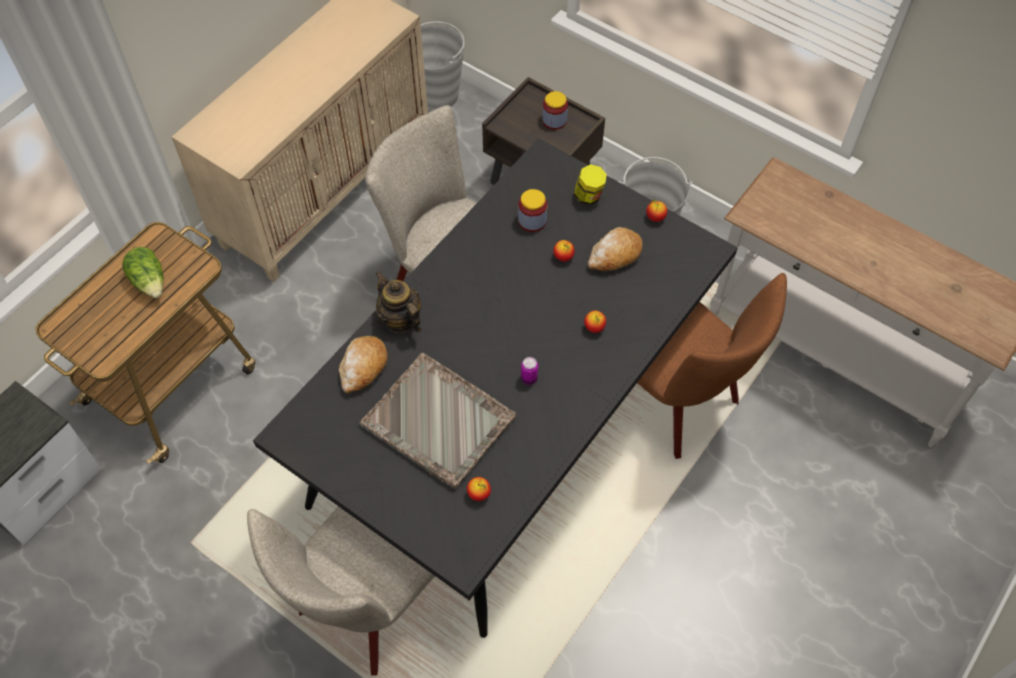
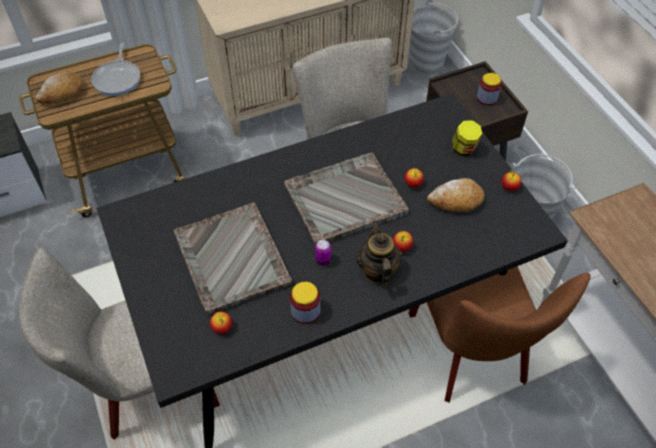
camera: 30 degrees right, 5 degrees down
lettuce [122,247,164,298] -> frying pan [91,43,140,96]
bread [339,336,388,393] -> bread moved to [36,71,84,104]
teapot [375,271,421,333] -> teapot moved to [357,220,402,288]
jar [518,189,547,232] -> jar moved to [290,282,320,324]
none -> grey tray [284,153,409,245]

